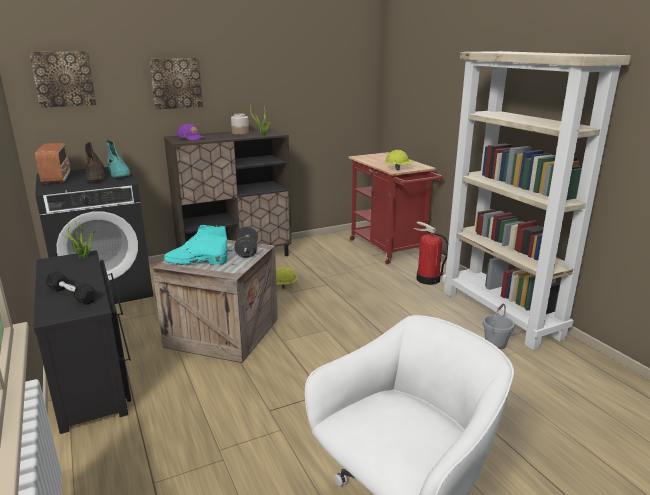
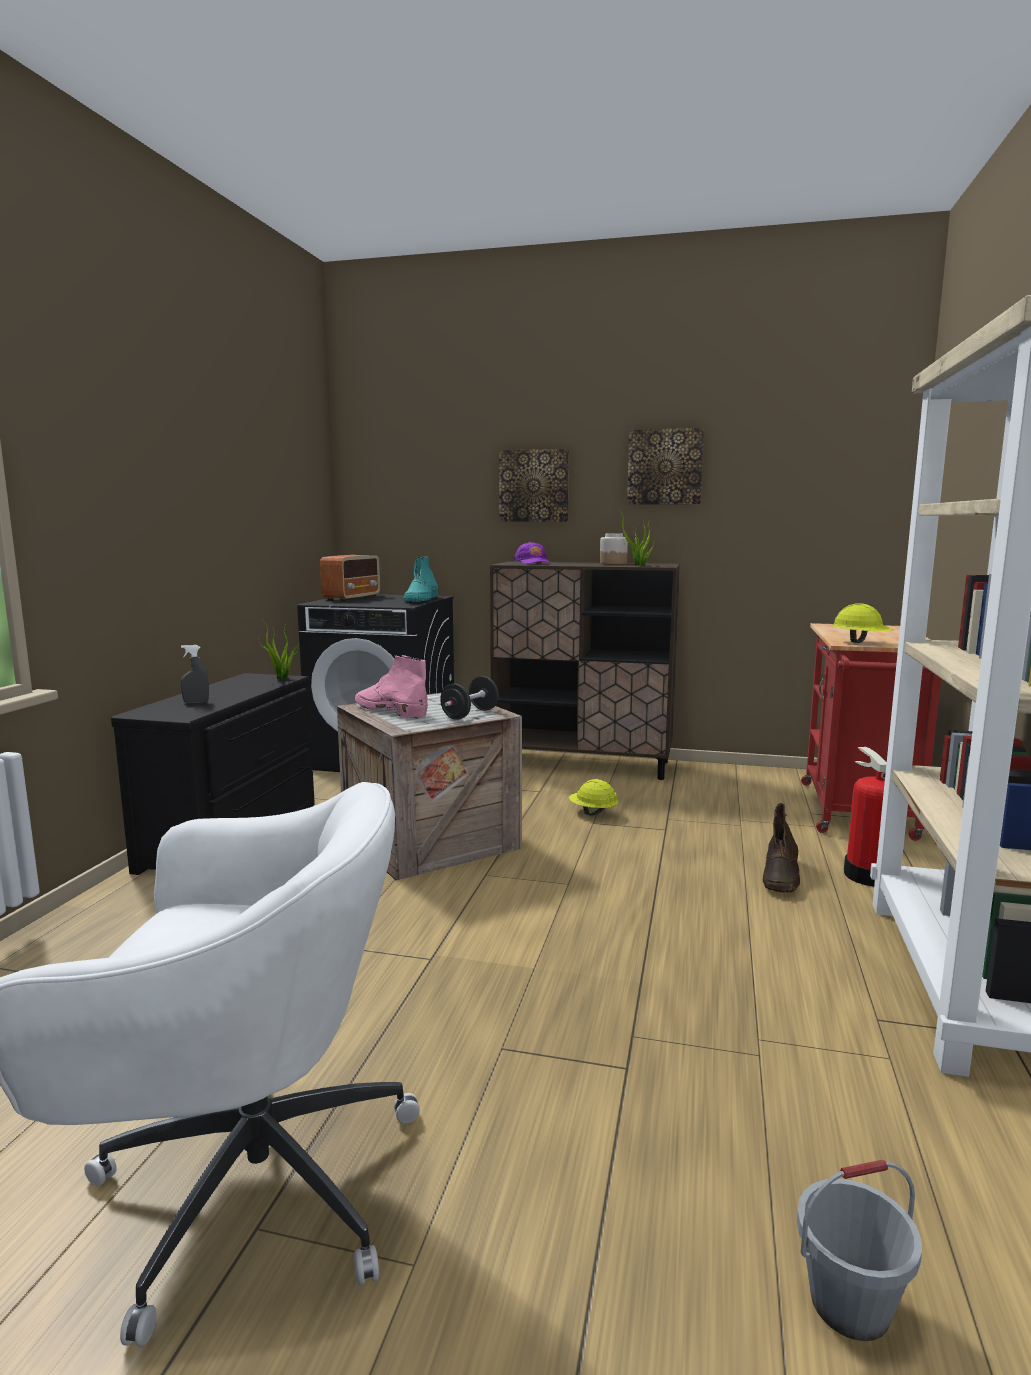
camera: 40 degrees right, 10 degrees down
picture [29,51,96,108] -> picture moved to [627,428,704,505]
black dumbbell [46,271,97,305] -> grey spray bottle [181,645,209,703]
brown boot [85,142,105,181] -> brown boot moved to [763,803,800,893]
turquoise boot [164,225,228,265] -> pink boot [355,655,428,719]
grey bucket [483,303,515,349] -> grey bucket moved to [797,1160,922,1341]

